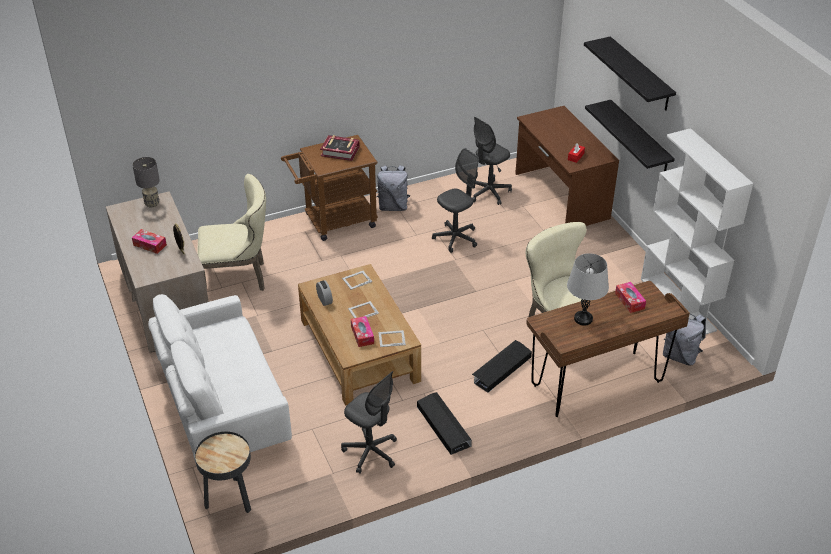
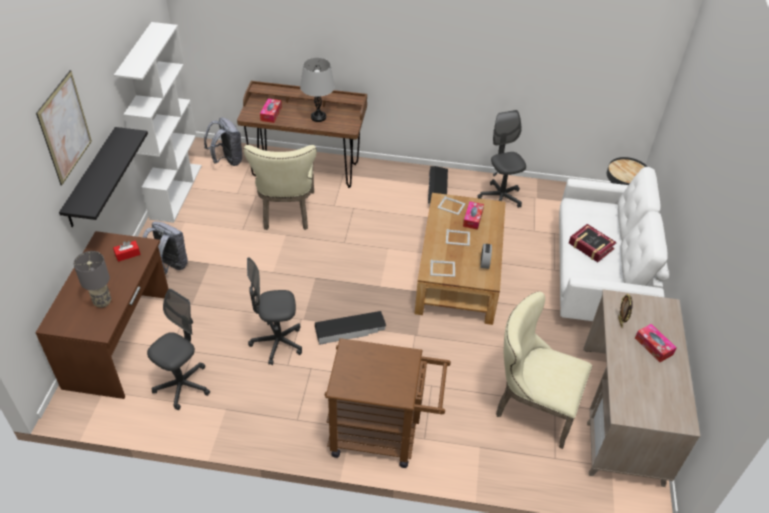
camera: 150 degrees left, 5 degrees up
grey table lamp [132,157,160,208] -> grey table lamp moved to [73,251,111,308]
book [320,135,360,161] -> book moved to [569,224,617,262]
grey backpack [376,165,410,211] -> grey backpack moved to [143,221,188,275]
grey office chair [472,117,512,205] -> grey office chair turned 45 degrees counterclockwise [147,289,210,410]
black storage box [472,340,532,393] -> black storage box moved to [315,311,386,345]
black shelf [584,36,676,111] -> picture [36,70,92,185]

